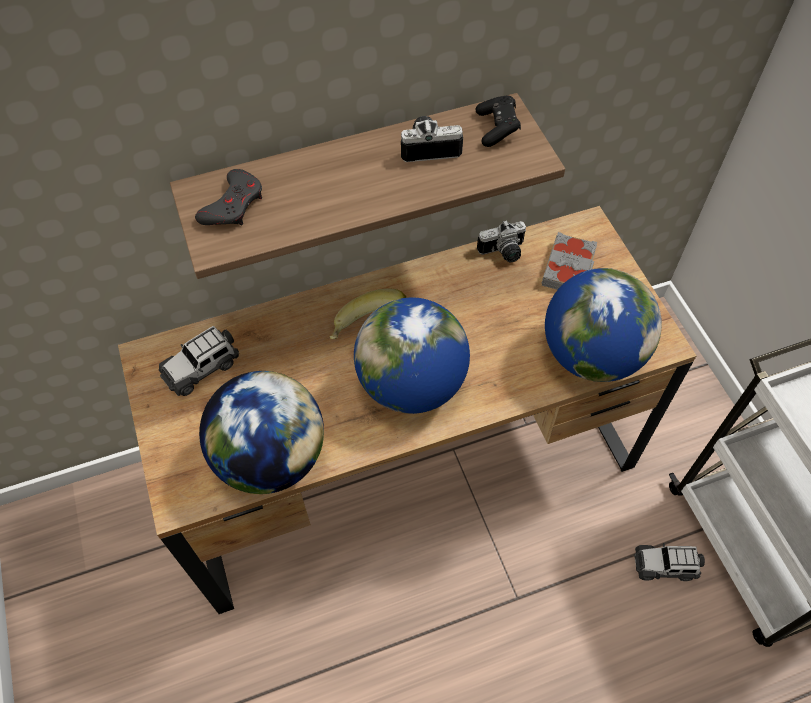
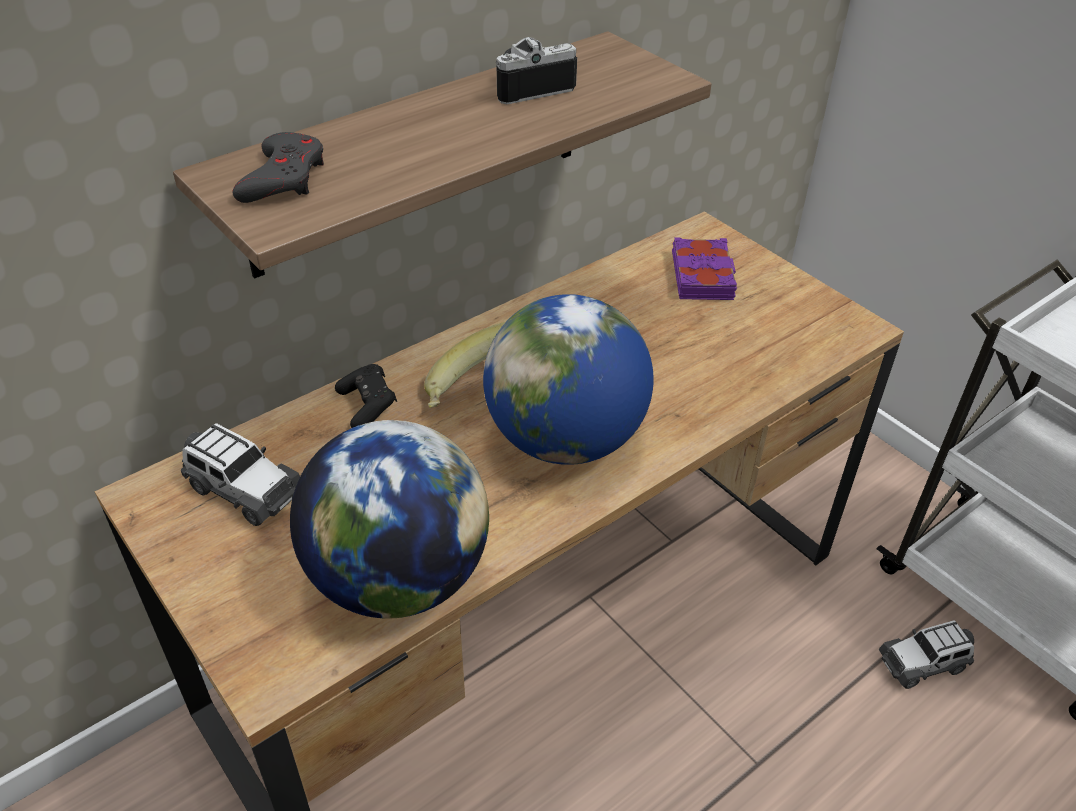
camera: 20 degrees left, 15 degrees down
toy car [159,326,239,396] -> toy car turned 90 degrees counterclockwise [181,423,300,526]
black game controller [476,95,521,147] -> black game controller moved to [335,364,397,428]
camera [477,220,526,262] -> none
grey book [542,232,597,290] -> purple book [672,237,737,300]
globe [545,268,662,382] -> none

